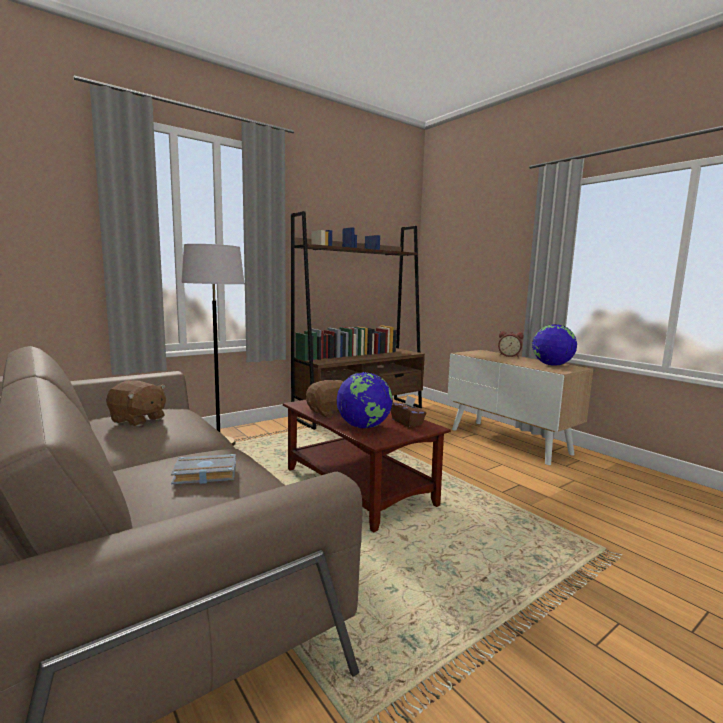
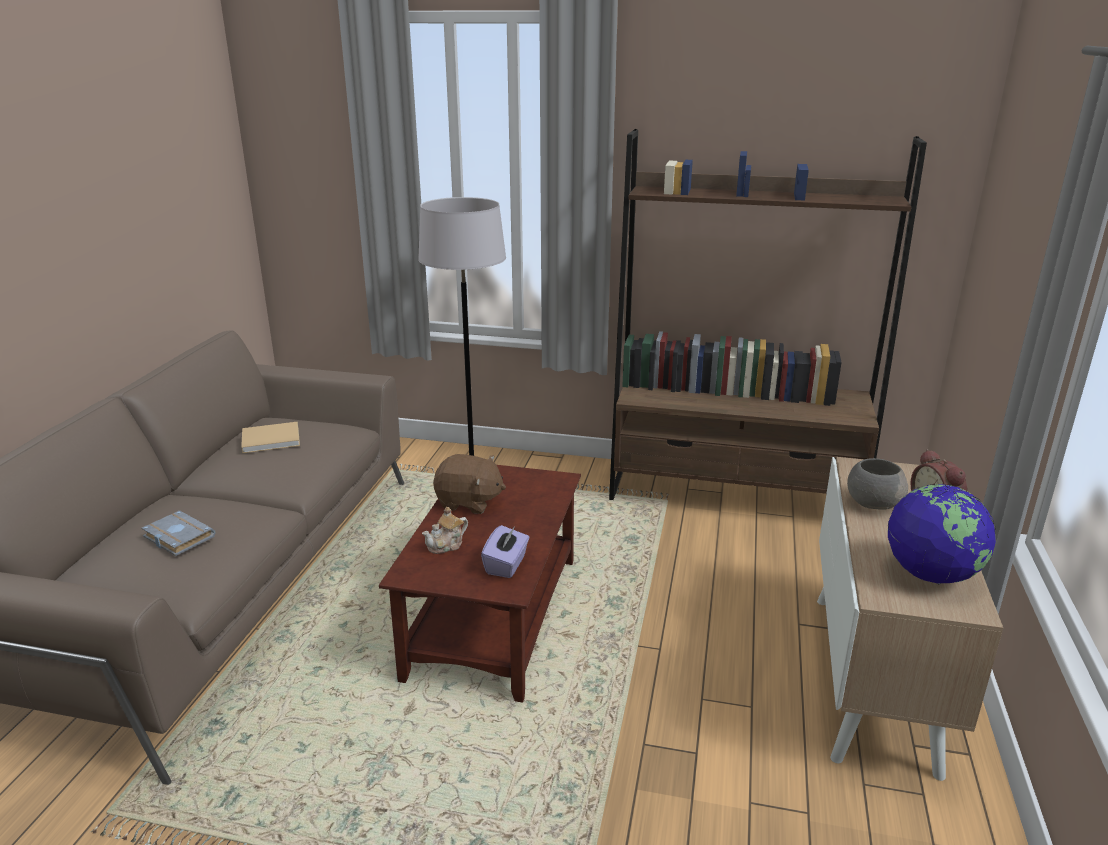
camera: 50 degrees right, 15 degrees up
brown plush toy [106,380,166,426] -> beige book [241,422,300,453]
globe [336,372,393,429] -> teapot [422,507,468,554]
brown tissue box [391,395,427,427] -> purple tissue box [481,525,529,578]
none -> grey bowl [847,458,908,510]

